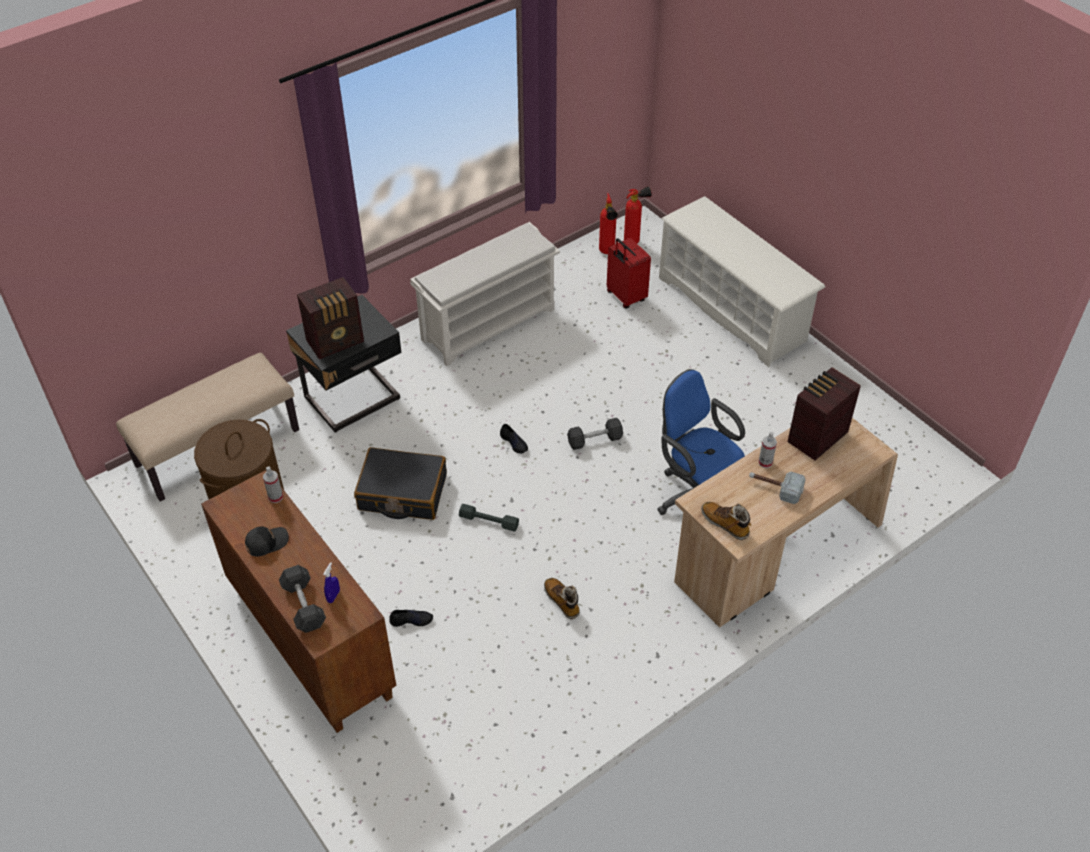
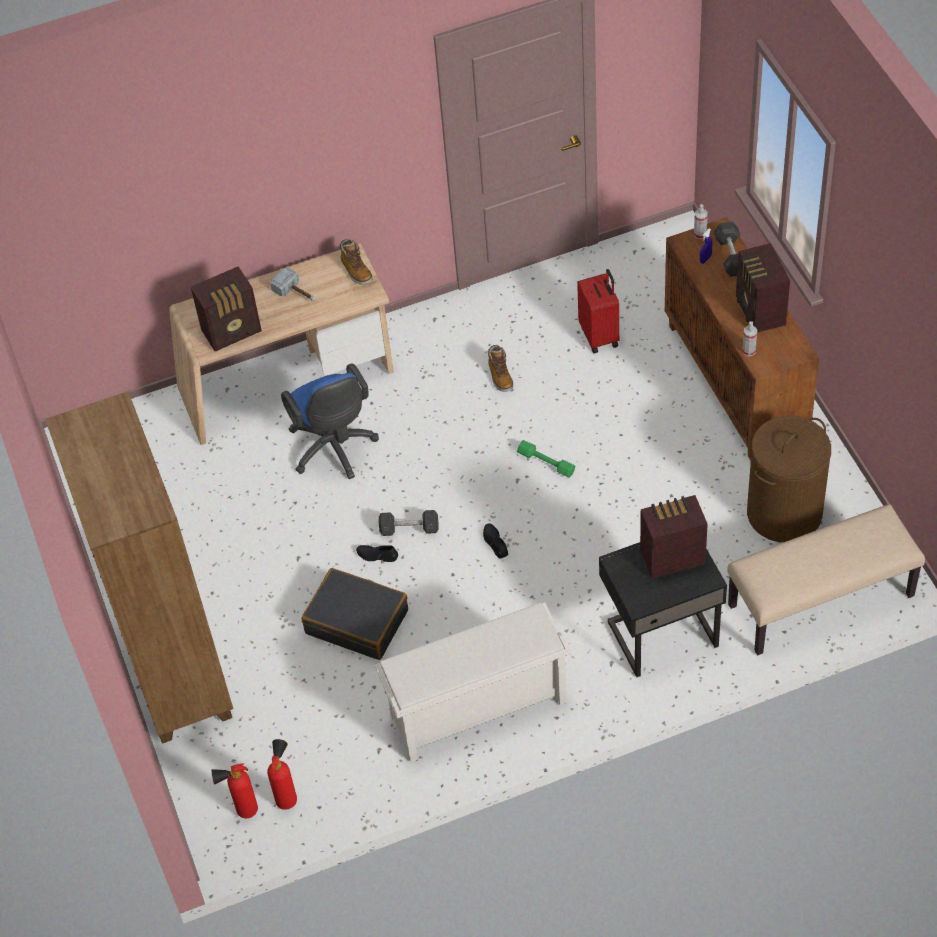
camera: 160 degrees left, 5 degrees up
black cap [245,526,289,557] -> radio [736,243,790,333]
black suitcase [354,447,447,520] -> black suitcase moved to [302,568,408,660]
black shoe [389,610,433,627] -> black shoe moved to [356,545,398,562]
grey dumbbell [459,504,519,532] -> green dumbbell [517,440,575,478]
red suitcase [607,238,651,309] -> red suitcase moved to [577,269,619,353]
white shoe rack [659,196,825,367] -> brown bookcase [45,392,233,744]
spray bottle [758,432,777,468] -> spray bottle moved to [694,204,708,239]

